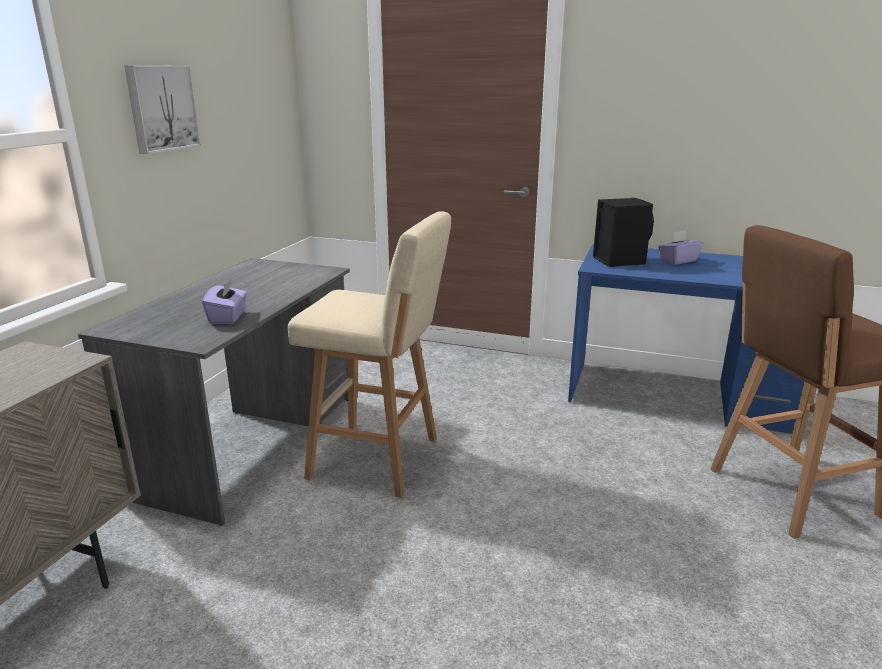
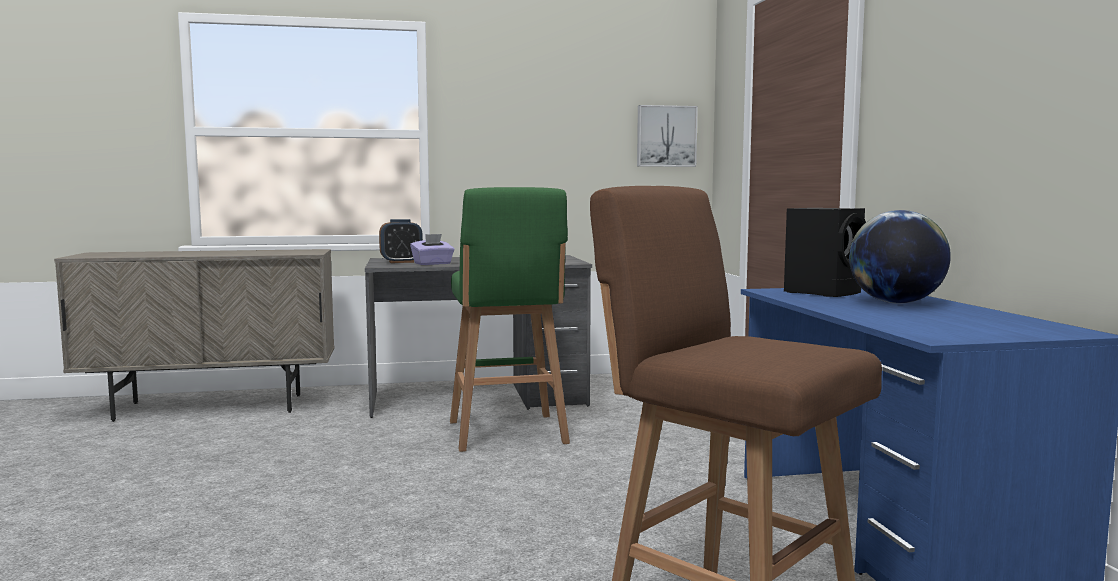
camera: 60 degrees right, 15 degrees down
picture [124,65,201,154] -> picture moved to [637,105,698,167]
beige stool [288,211,451,498] -> green stool [450,187,570,452]
purple tissue box [658,230,703,265] -> globe [849,210,951,304]
none -> alarm clock [379,219,423,263]

